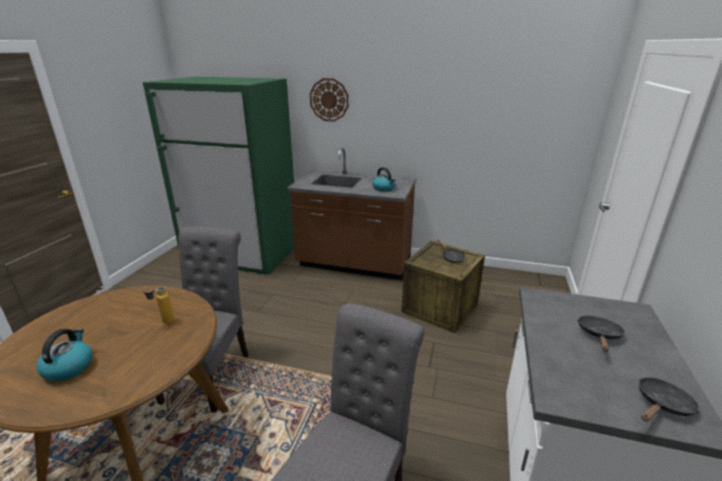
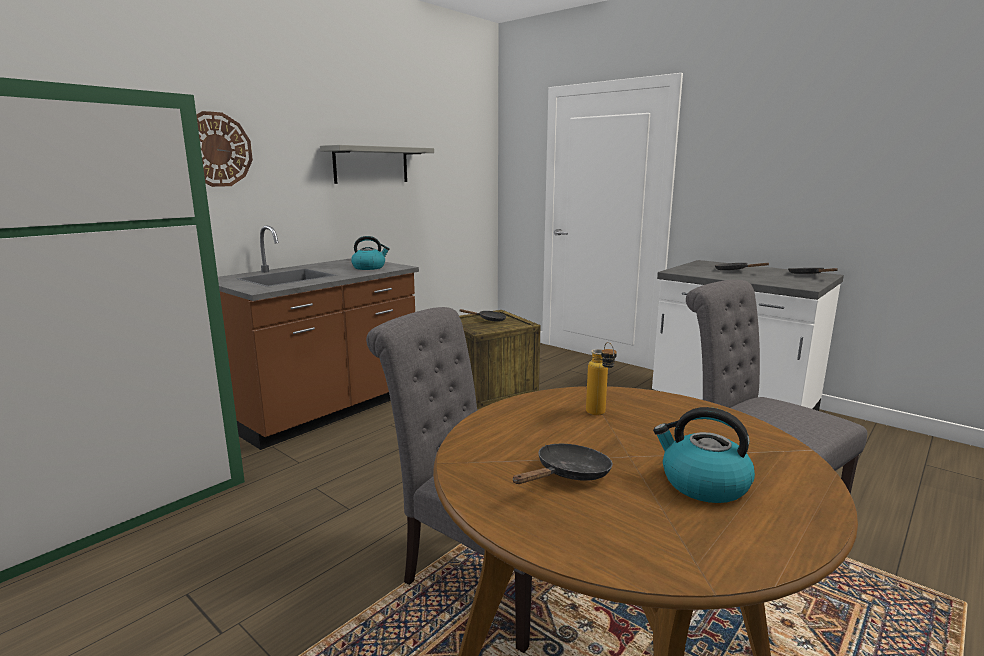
camera: 65 degrees left, 10 degrees down
none -> grey shelf [320,145,434,184]
none -> black frying pan [512,444,613,484]

